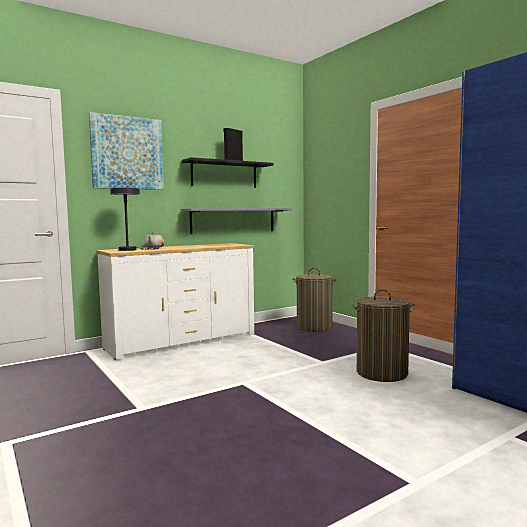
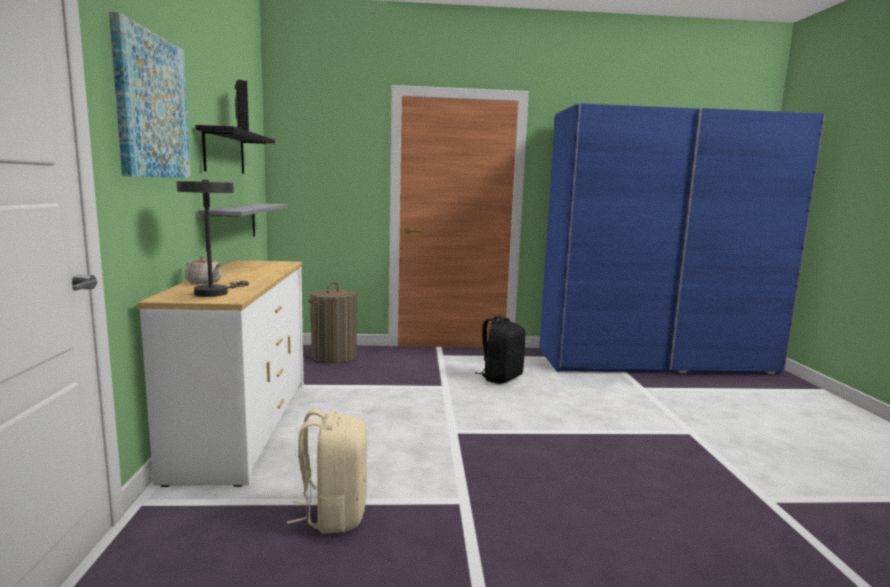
camera: 60 degrees left, 5 degrees up
laundry basket [351,289,416,382] -> black backpack [475,316,525,384]
none -> beige backpack [287,409,367,534]

